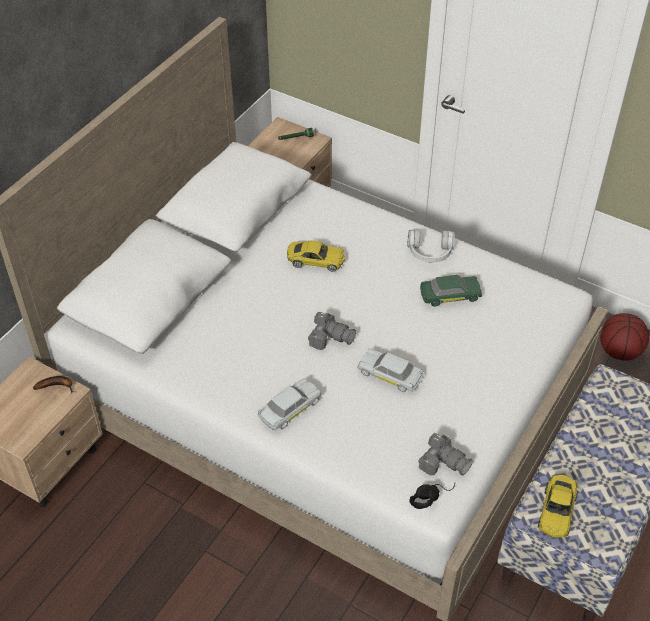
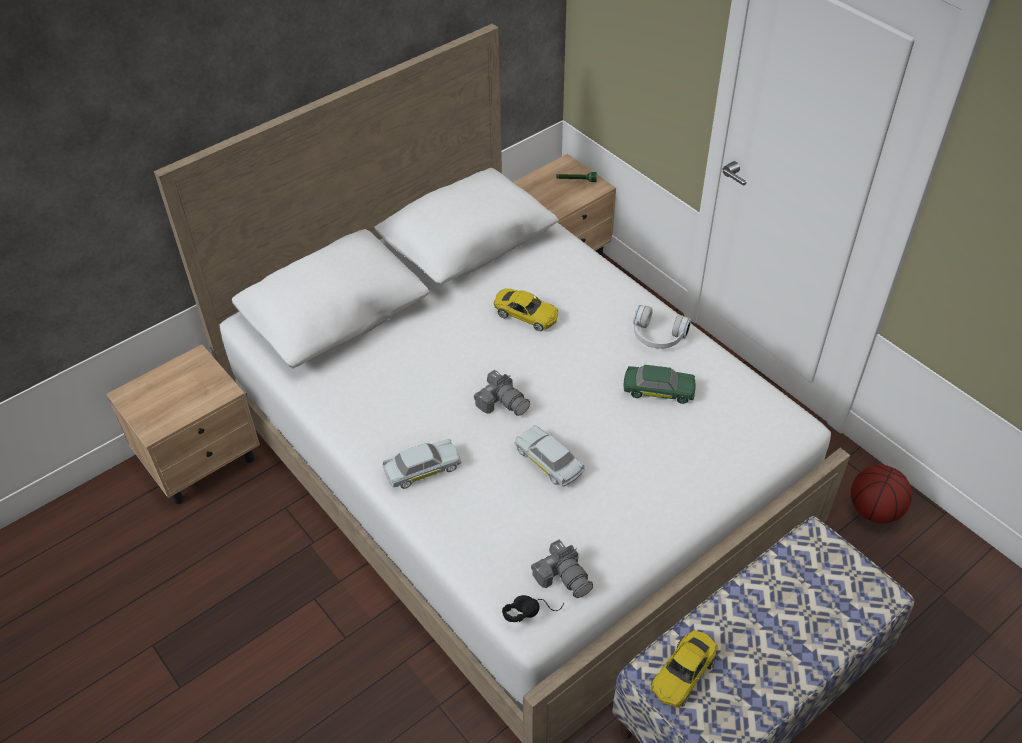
camera: 20 degrees right, 0 degrees up
banana [33,376,73,393] -> none

